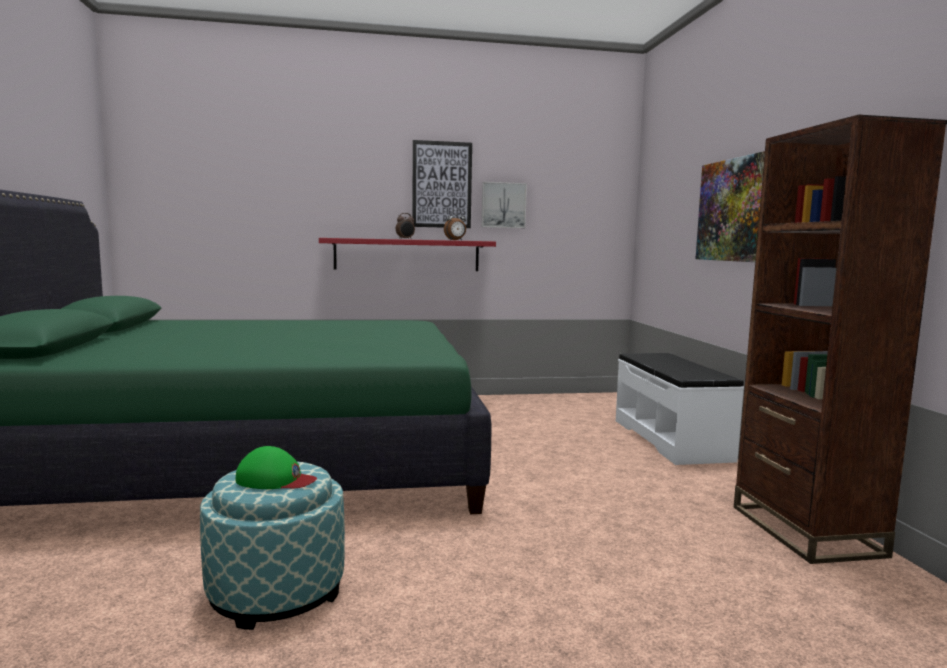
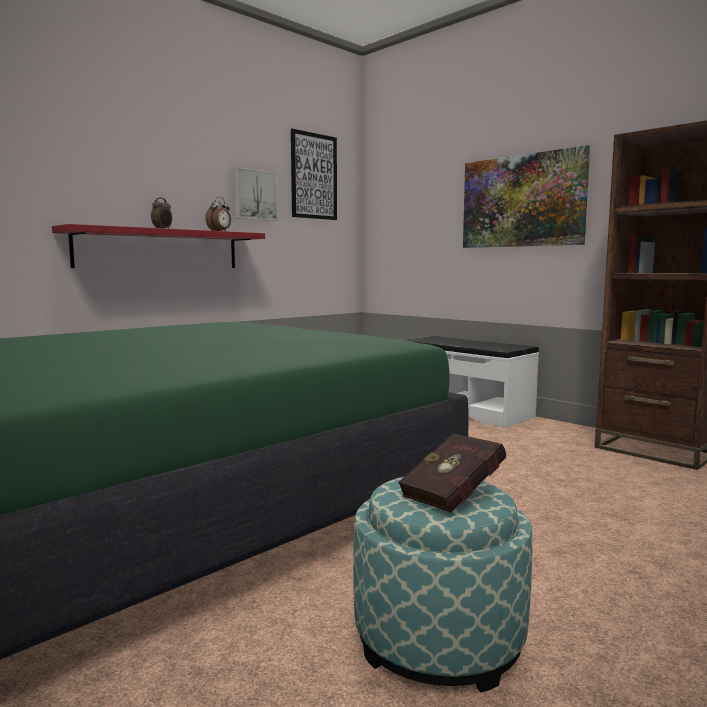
camera: 35 degrees left, 0 degrees up
green cap [235,446,317,489] -> red book [398,433,506,512]
picture [412,140,472,228] -> picture moved to [291,129,337,220]

